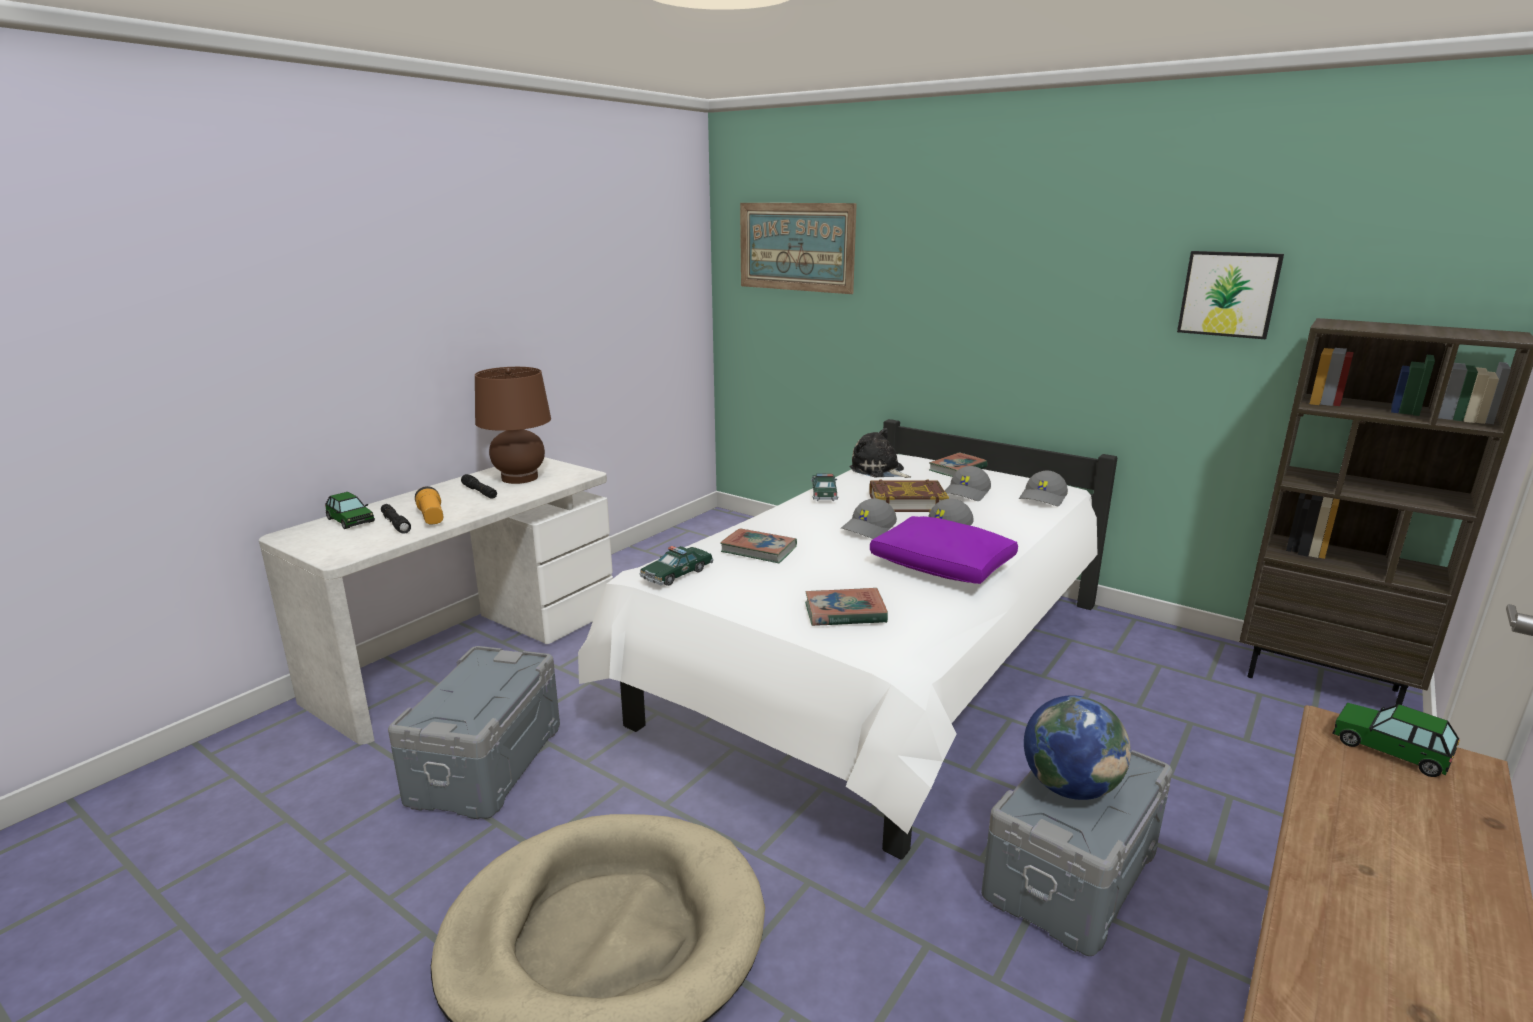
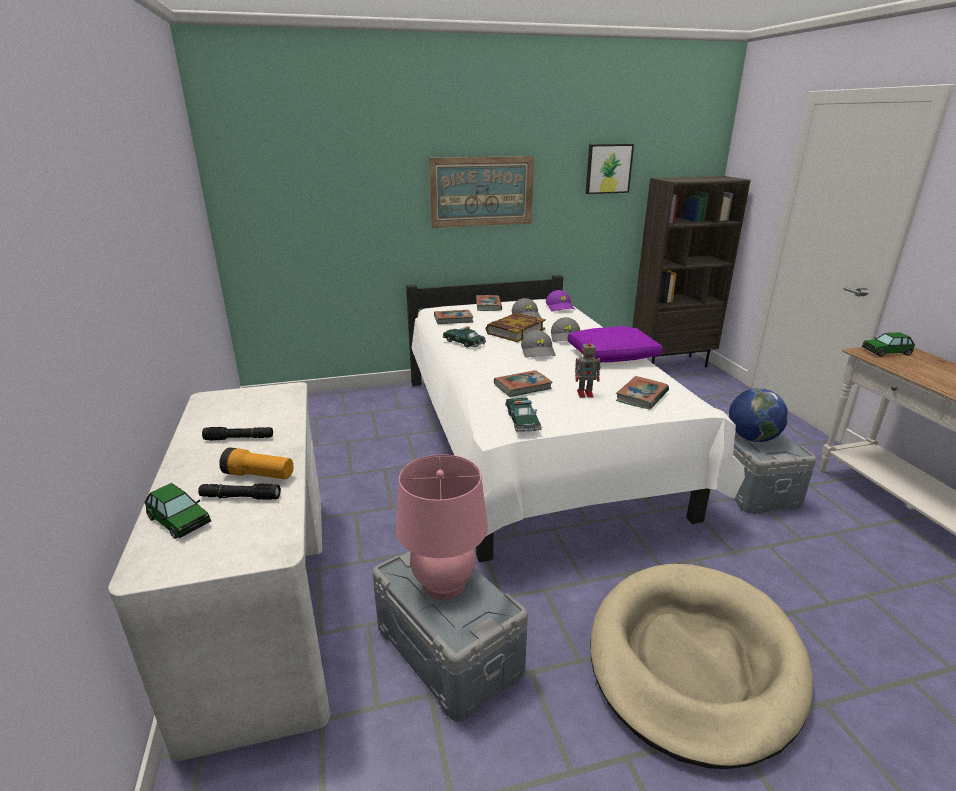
camera: 50 degrees left, 5 degrees up
toy car [325,492,375,529] -> toy car turned 45 degrees clockwise [145,483,211,539]
brown table lamp [475,367,551,484] -> none
picture [740,203,857,294] -> picture moved to [429,156,534,228]
plush toy [850,428,911,478] -> book [434,310,473,324]
grey cap [1019,470,1068,506] -> purple cap [546,290,575,312]
none -> pink table lamp [396,454,488,600]
none -> toy robot [575,338,601,398]

